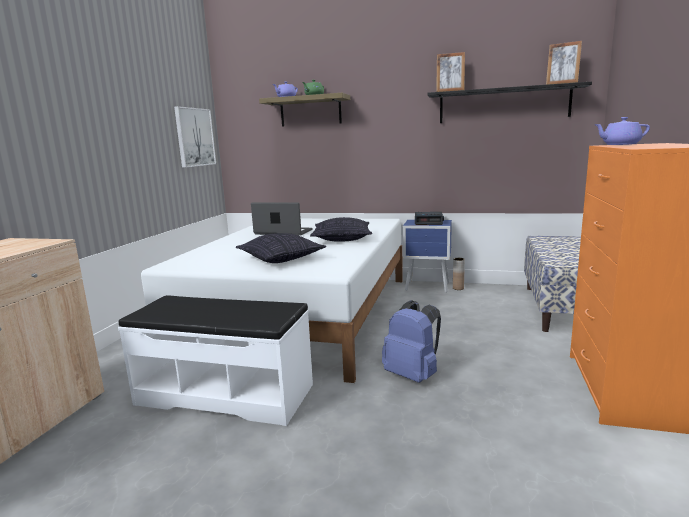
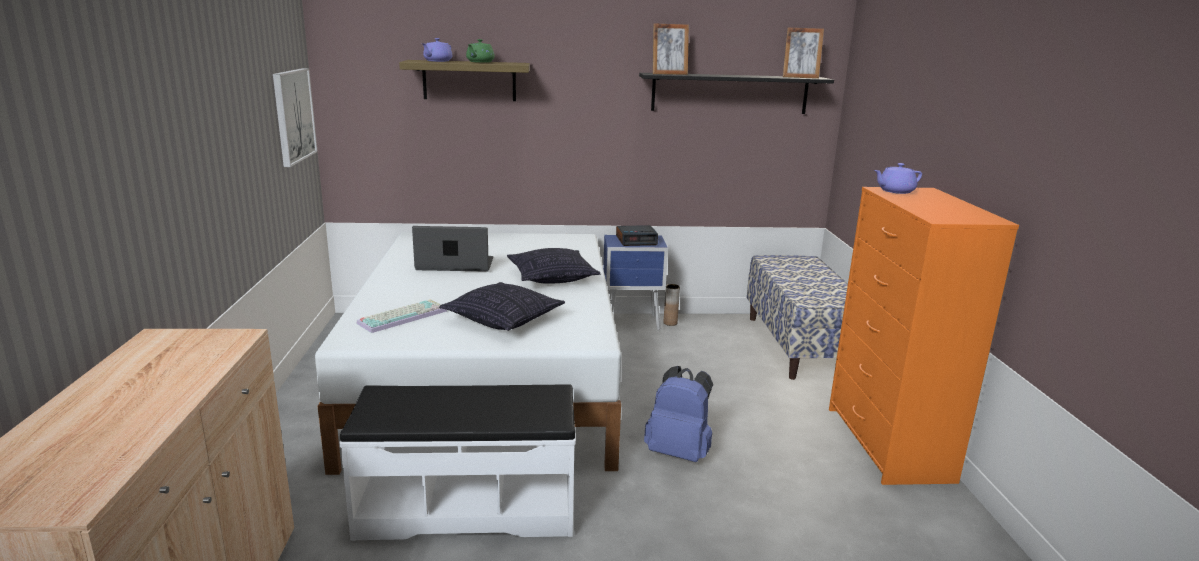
camera: 20 degrees left, 5 degrees up
none -> keyboard [356,299,447,333]

